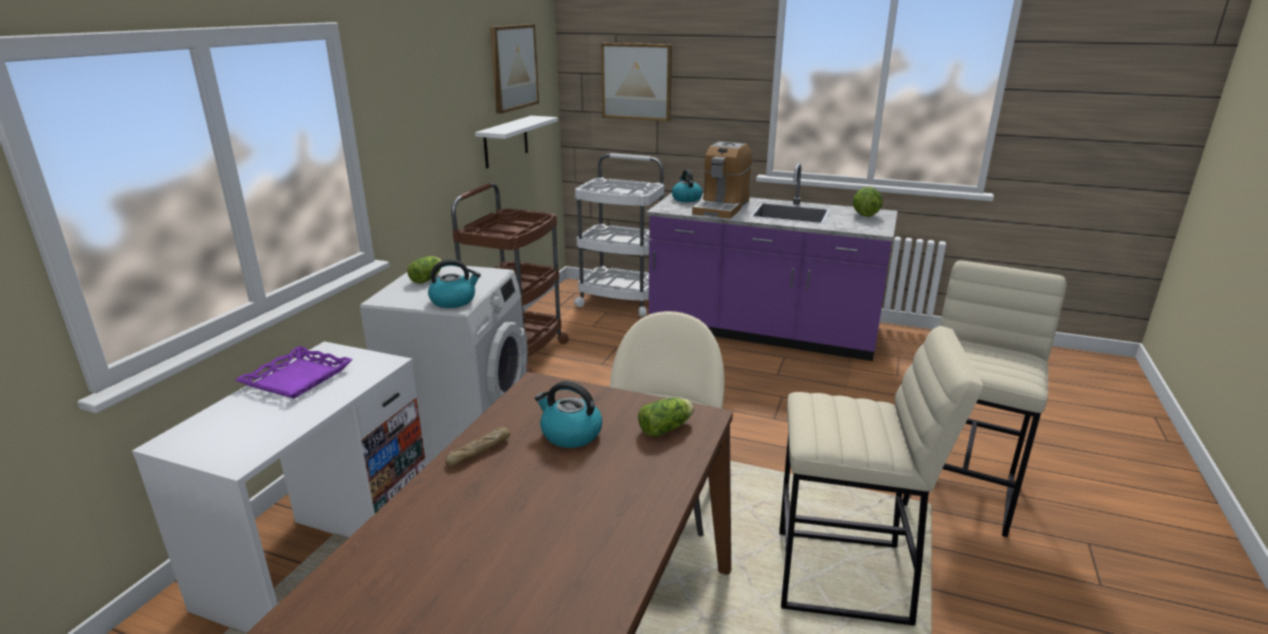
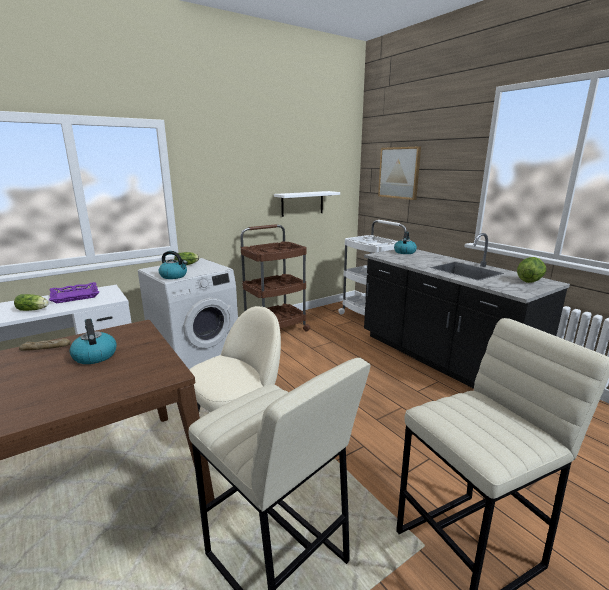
camera: 35 degrees right, 5 degrees down
picture [490,24,539,114] -> none
lettuce [638,397,694,437] -> lettuce moved to [14,294,49,311]
purple counter [646,163,898,361] -> black counter [364,233,570,389]
coffee machine [692,142,752,219] -> none

